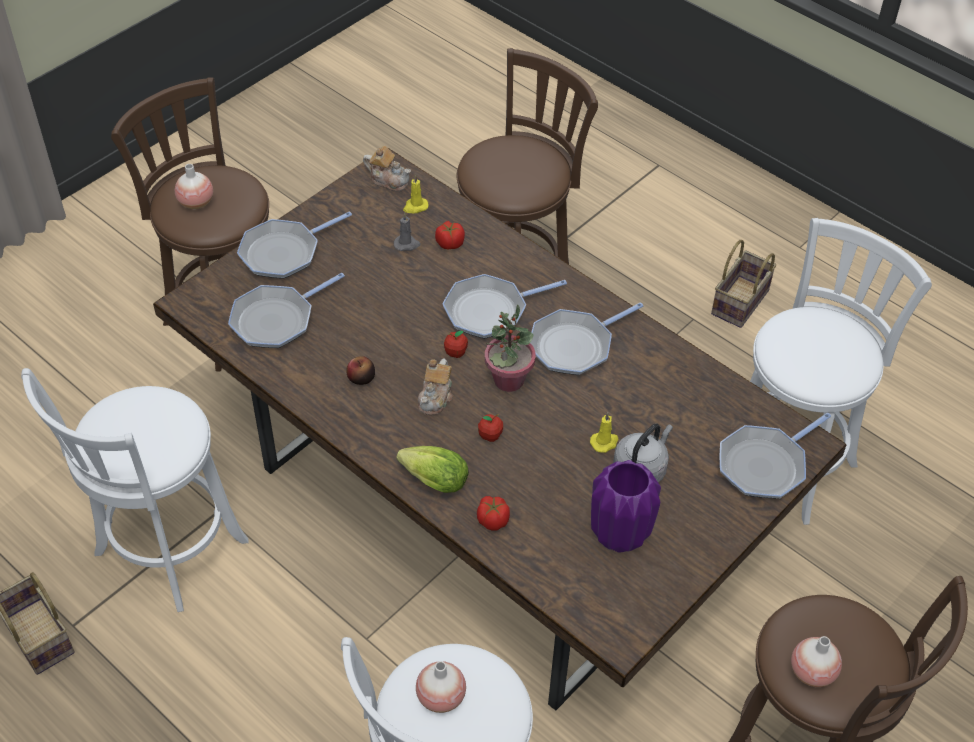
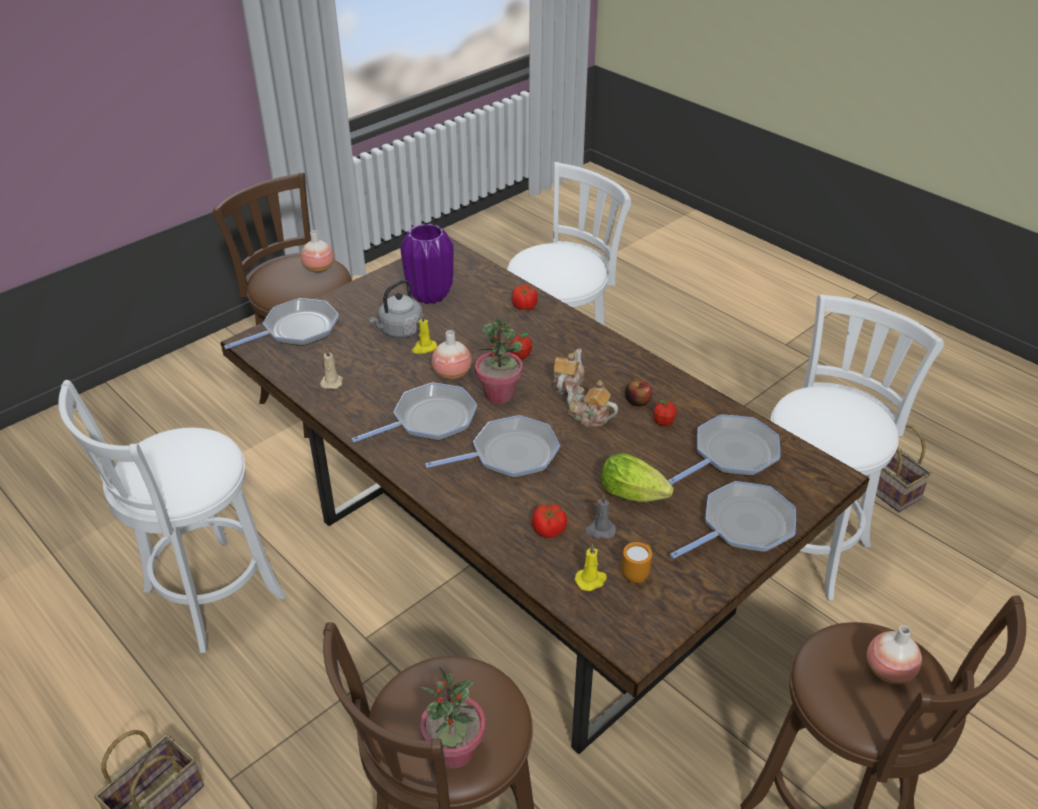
camera: 175 degrees left, 10 degrees down
teapot [363,146,411,191] -> teapot moved to [565,380,618,427]
lettuce [396,446,469,493] -> lettuce moved to [601,453,674,502]
vase [416,661,466,713] -> vase moved to [432,330,472,380]
apple [444,331,468,358] -> apple moved to [653,397,677,426]
none -> beige candle [320,348,343,389]
none -> potted plant [419,665,485,768]
none -> orange mug [622,542,652,584]

